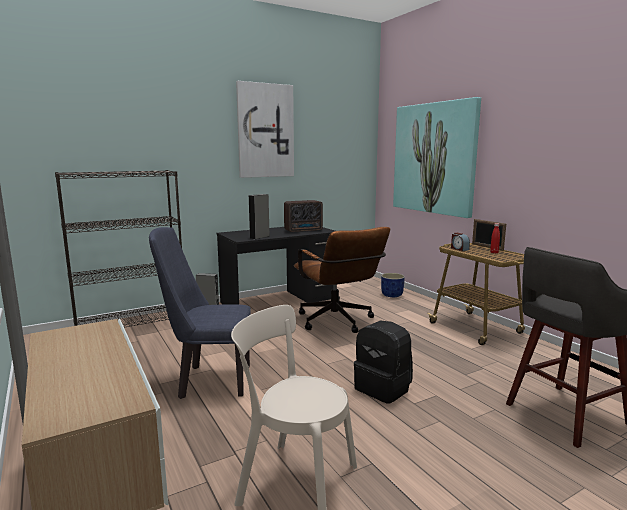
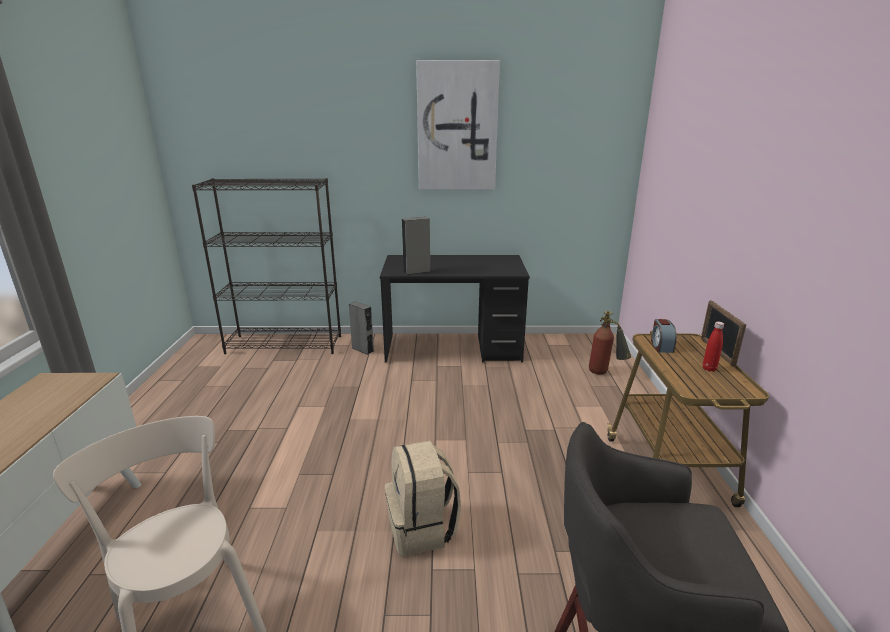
camera: 30 degrees right, 10 degrees up
blue chair [149,227,251,399] -> none
radio [284,200,323,232] -> none
brown office chair [294,227,390,333] -> none
black backpack [354,321,413,404] -> beige backpack [385,441,461,556]
blue planter [381,273,405,297] -> fire extinguisher [589,311,631,375]
picture [393,97,481,218] -> none

